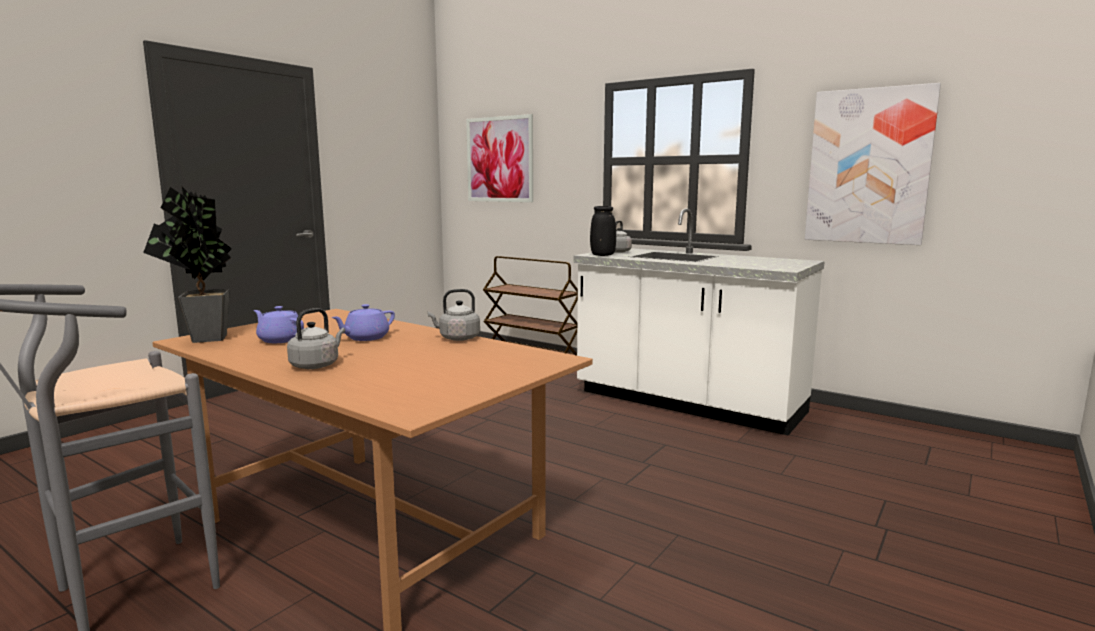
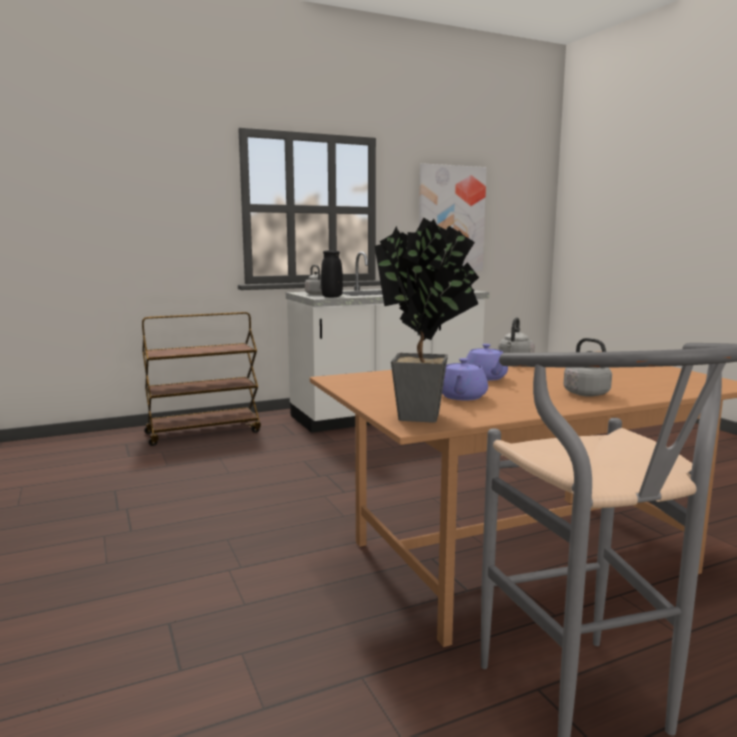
camera: 60 degrees left, 0 degrees up
purple teapot [254,306,304,343] -> purple teapot turned 45 degrees counterclockwise [442,358,488,400]
picture [466,114,533,202] -> none

